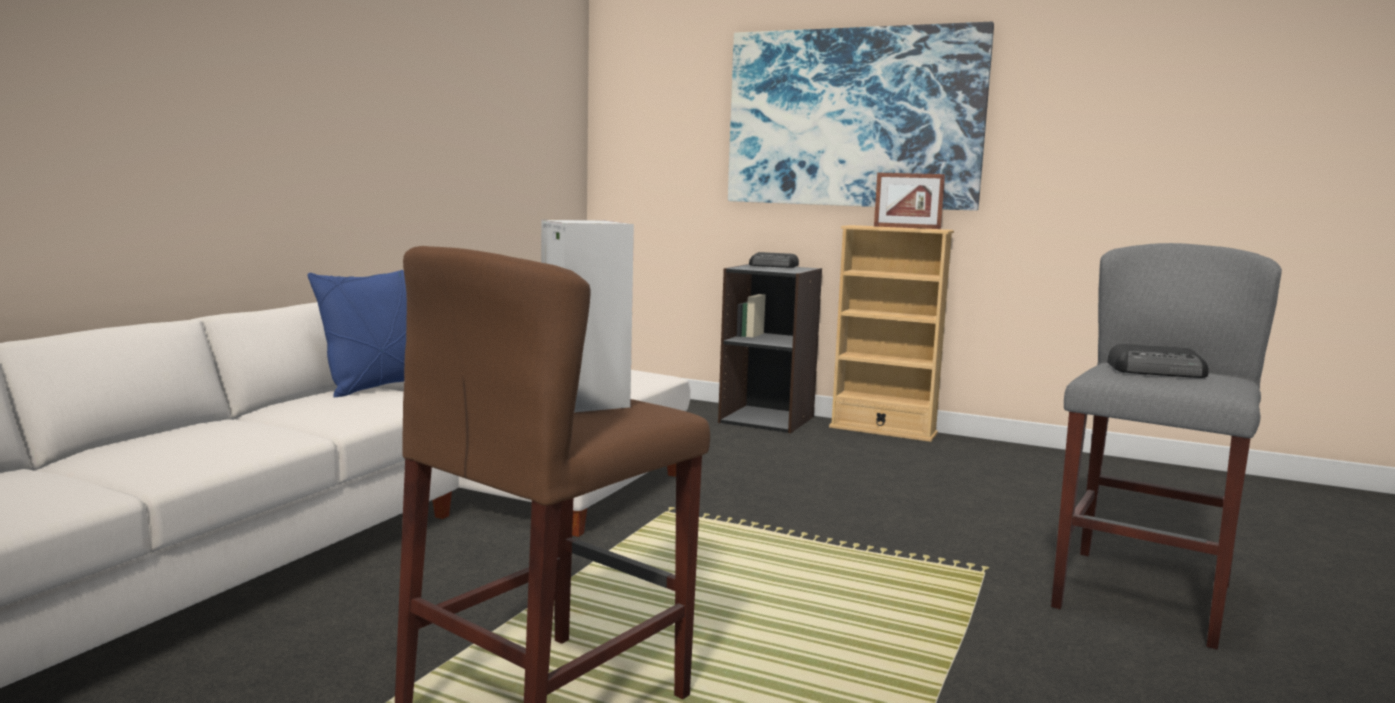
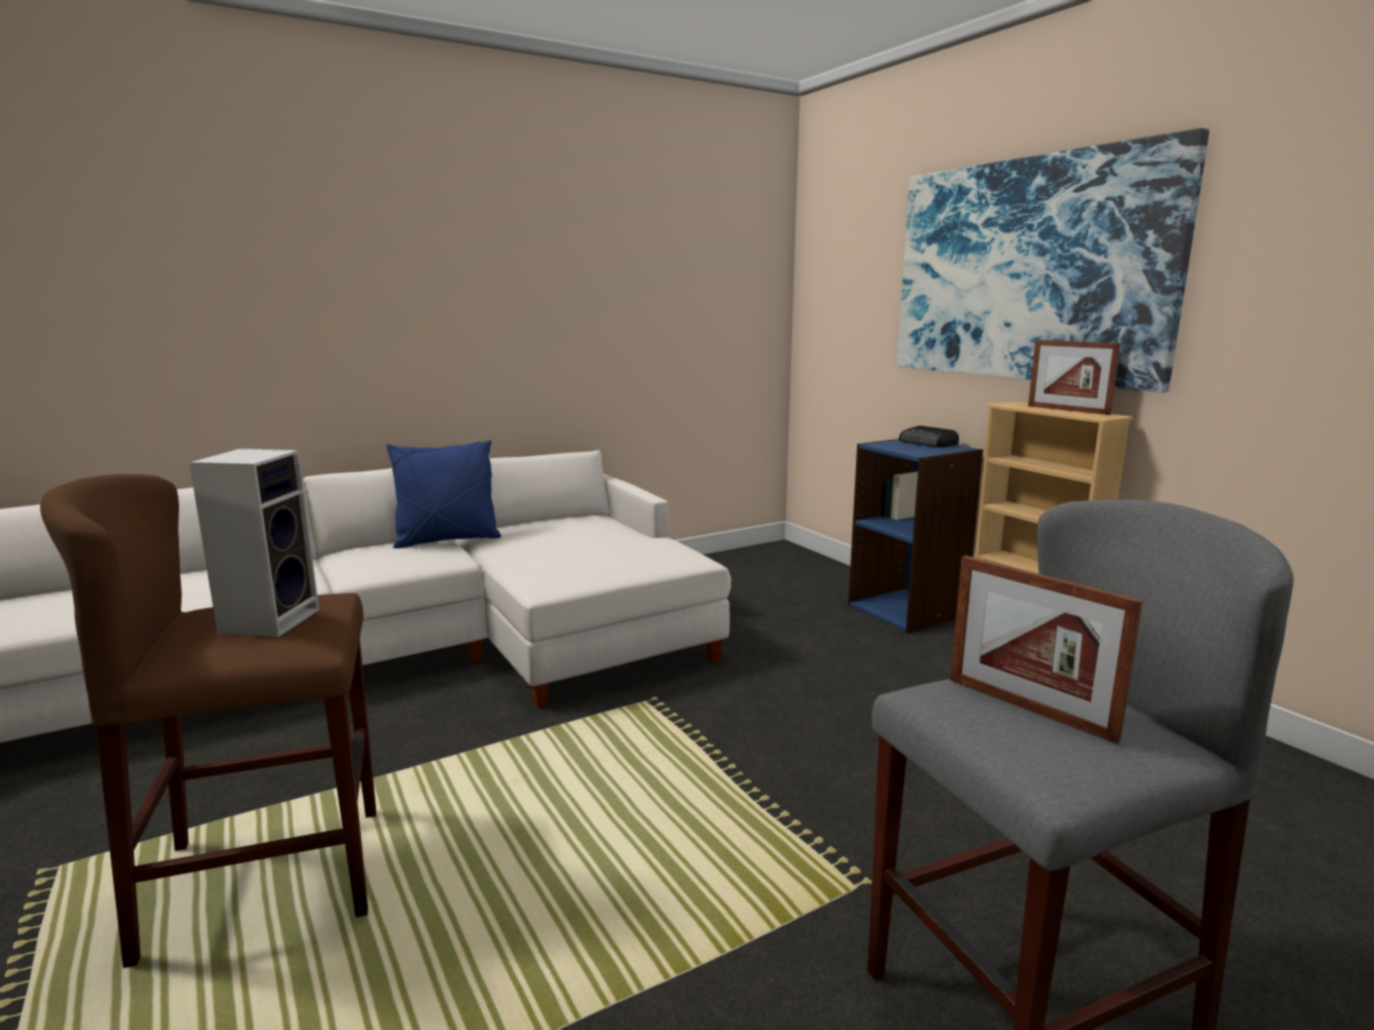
camera: 35 degrees right, 5 degrees up
black bookcase [718,264,822,433] -> blue bookcase [848,439,983,633]
radio [1107,344,1208,378] -> picture frame [950,555,1143,744]

